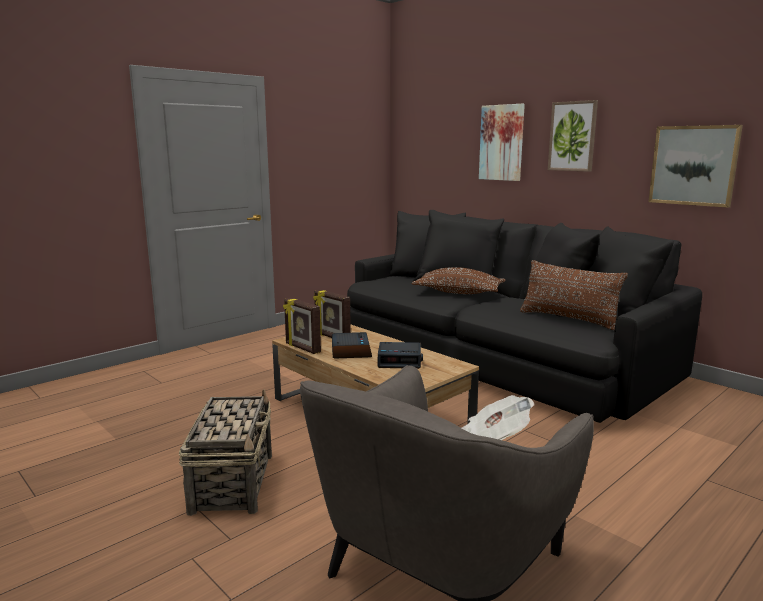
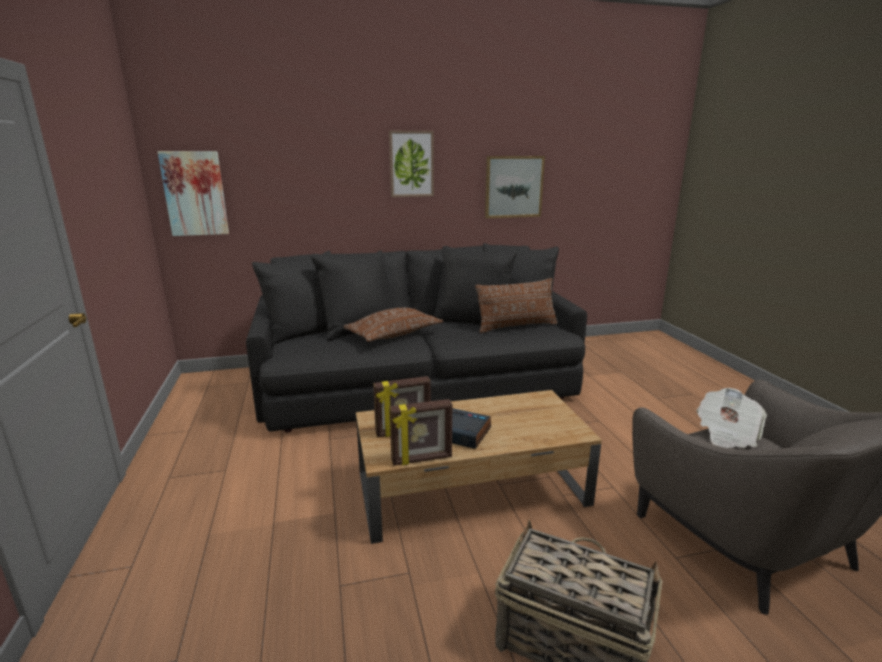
camera: 60 degrees left, 5 degrees up
alarm clock [378,342,423,369] -> none
picture [479,104,525,181] -> picture moved to [158,151,229,236]

